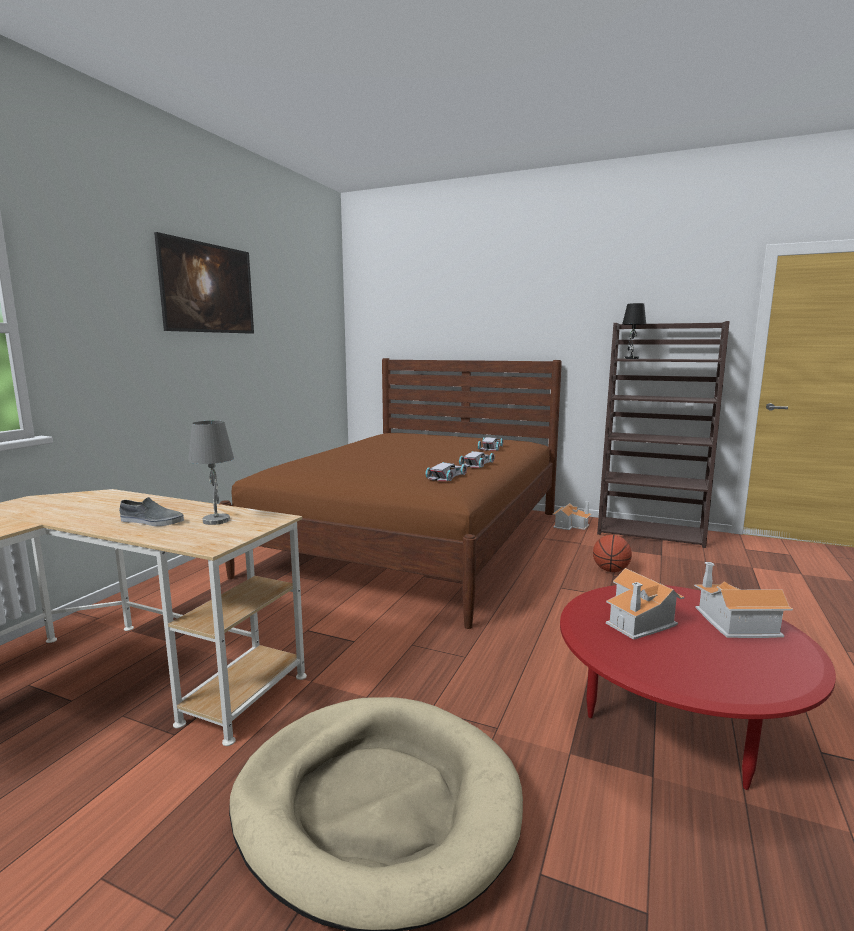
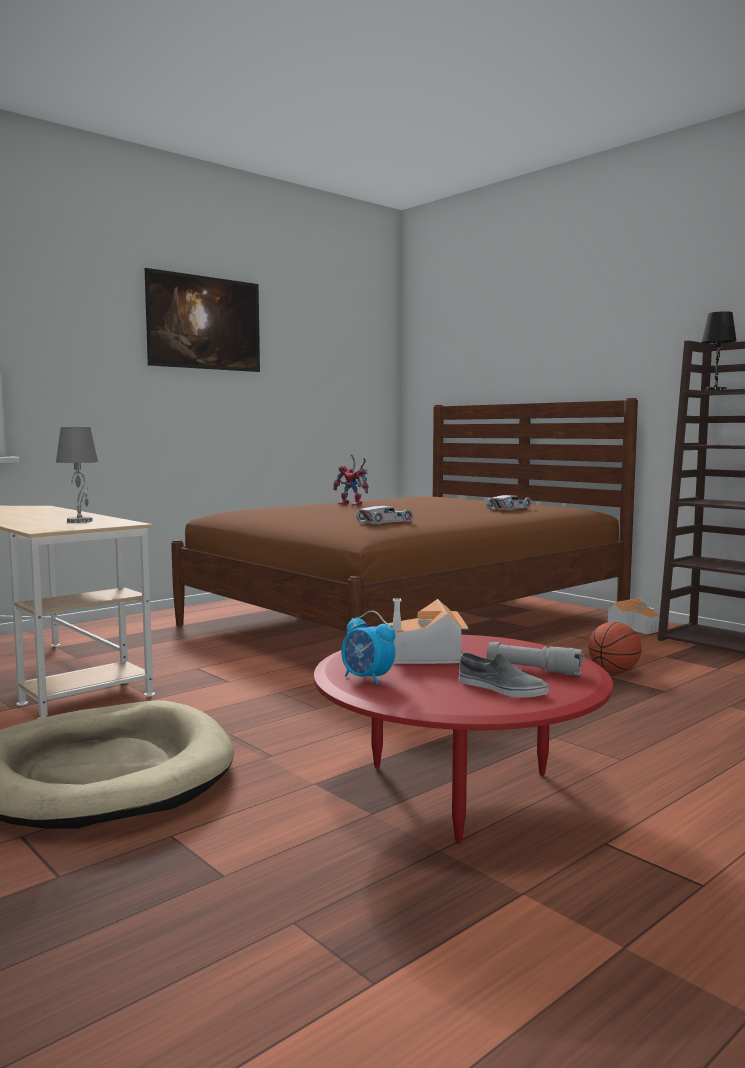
camera: 25 degrees right, 5 degrees down
grey shoe [119,497,184,526] -> grey shoe moved to [459,652,548,698]
white toy car [459,451,495,468] -> none
toy house [694,562,793,638] -> grey flashlight [487,642,584,676]
none -> toy robot [333,454,369,506]
none -> alarm clock [341,611,395,685]

